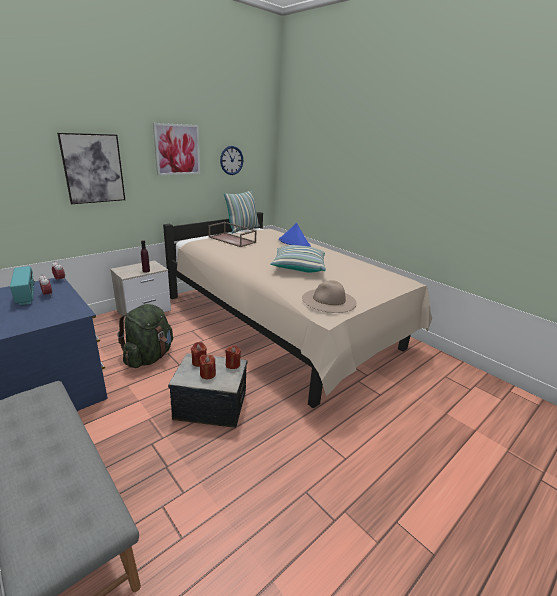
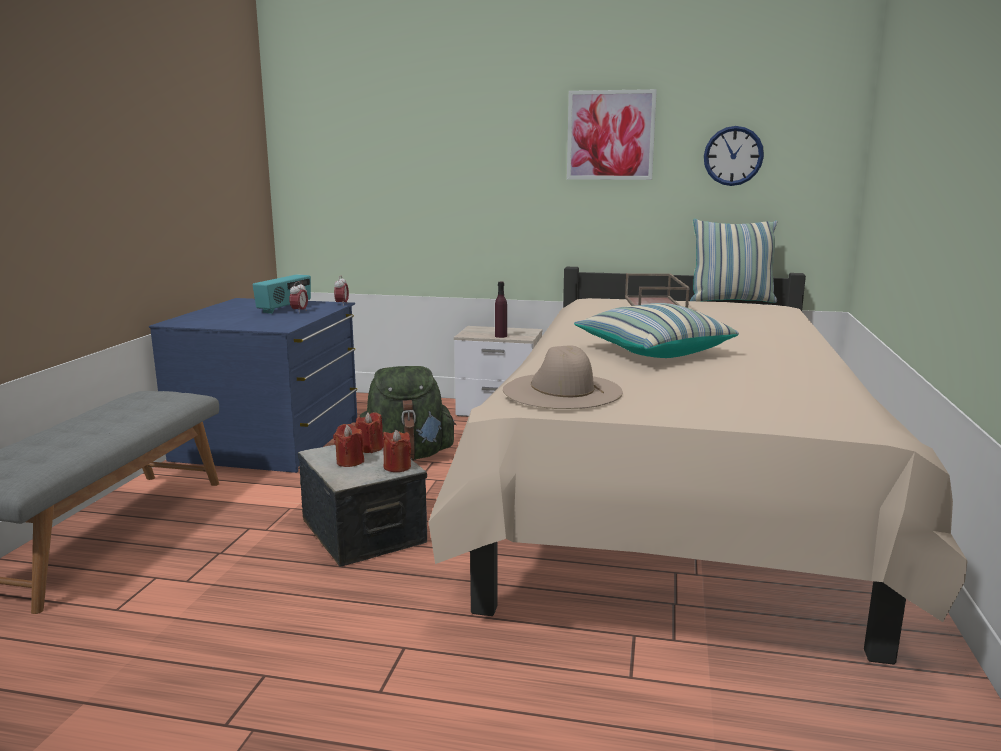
camera: 55 degrees right, 10 degrees down
picture [57,133,125,204] -> none
blue hat [279,223,310,247] -> none

